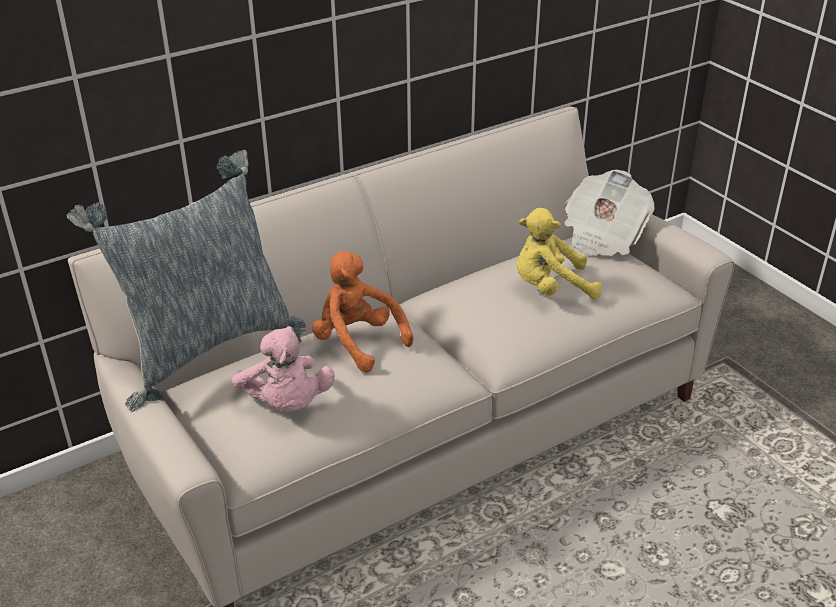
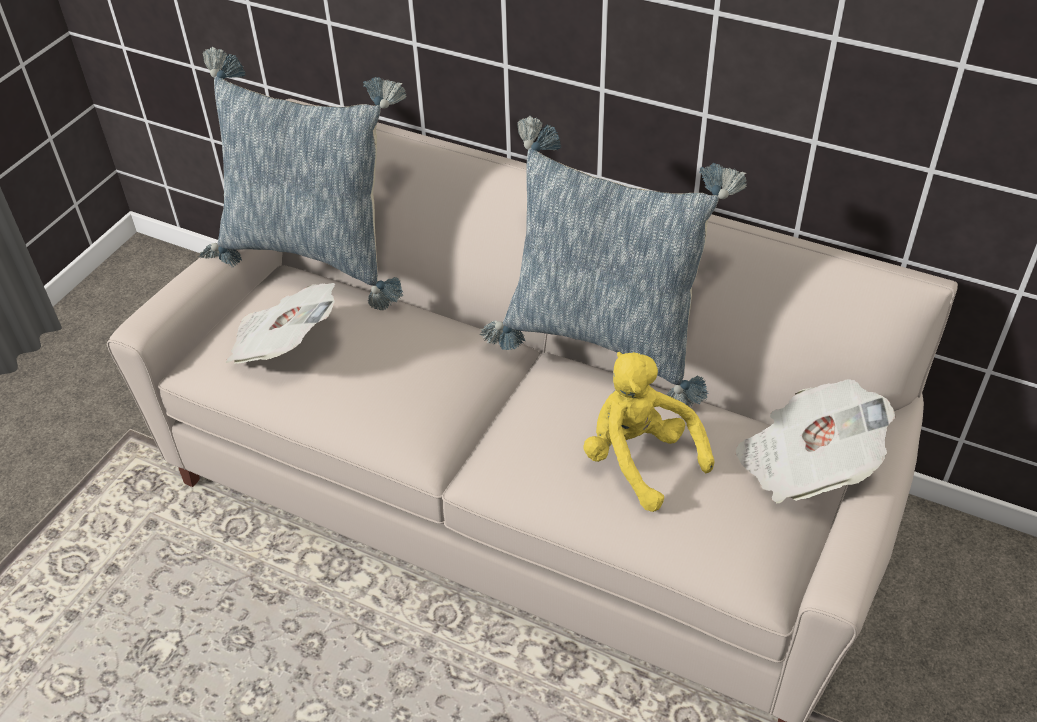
camera: 60 degrees right, 10 degrees up
pink plush toy [232,326,335,412] -> newspaper [226,283,335,364]
orange plush toy [312,251,413,372] -> none
none -> pillow [480,116,747,407]

